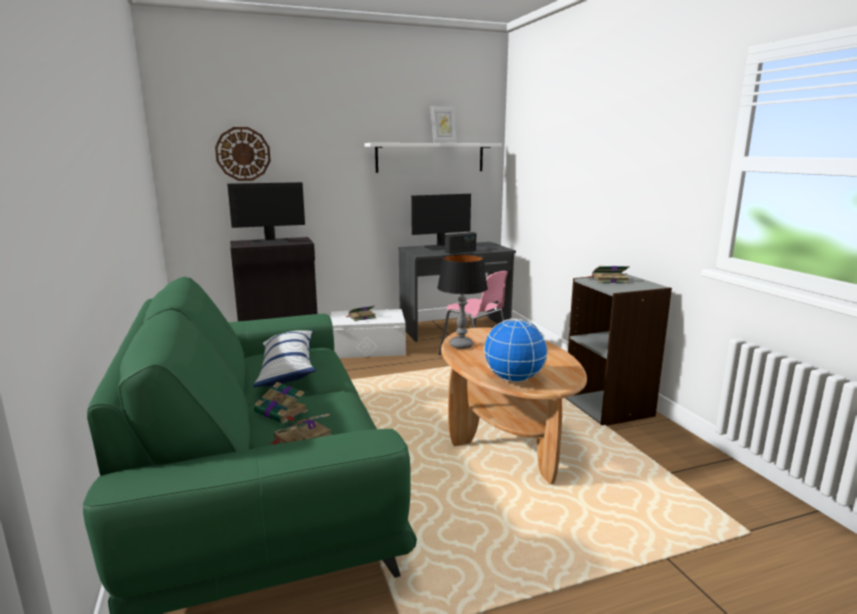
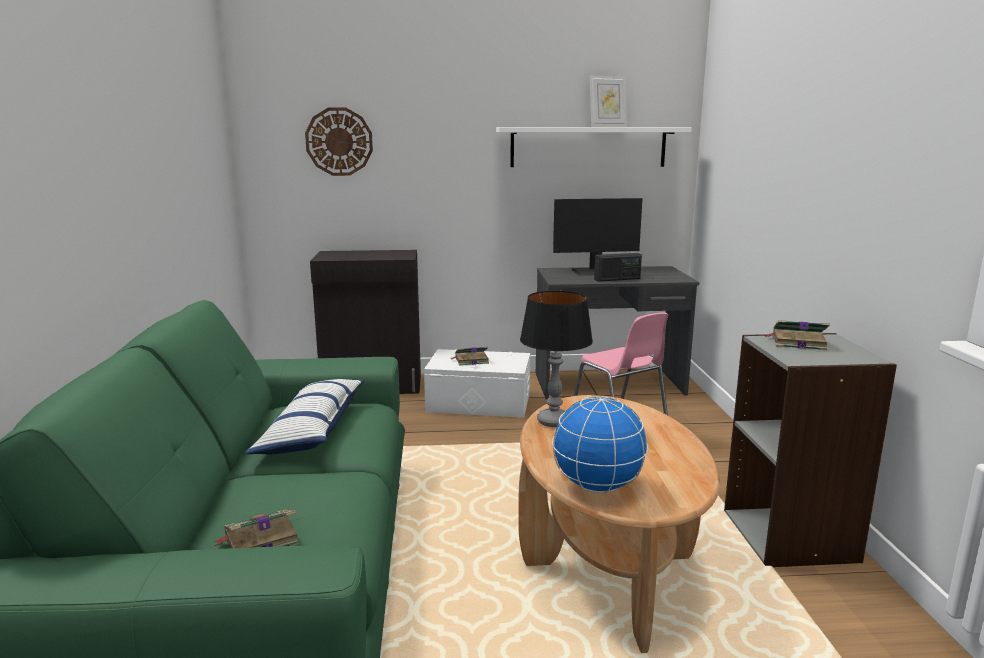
camera: 15 degrees right, 0 degrees up
monitor [227,182,305,245] -> none
book [254,382,308,424] -> none

